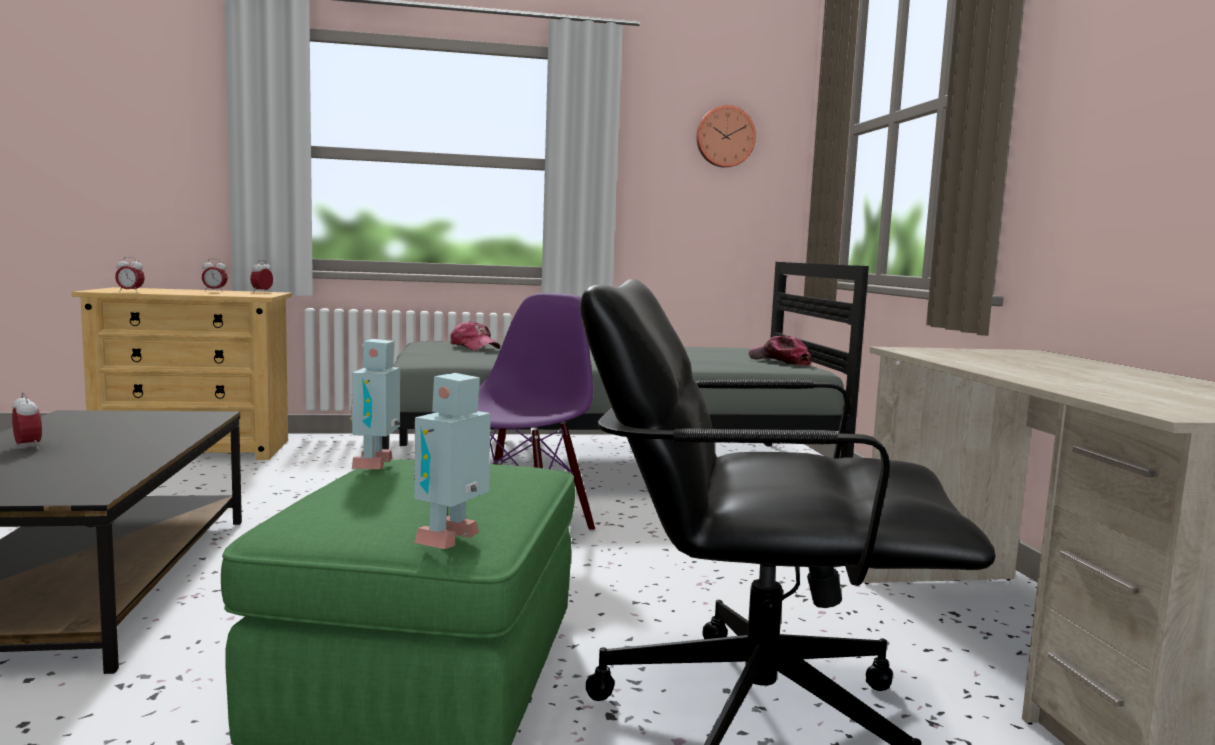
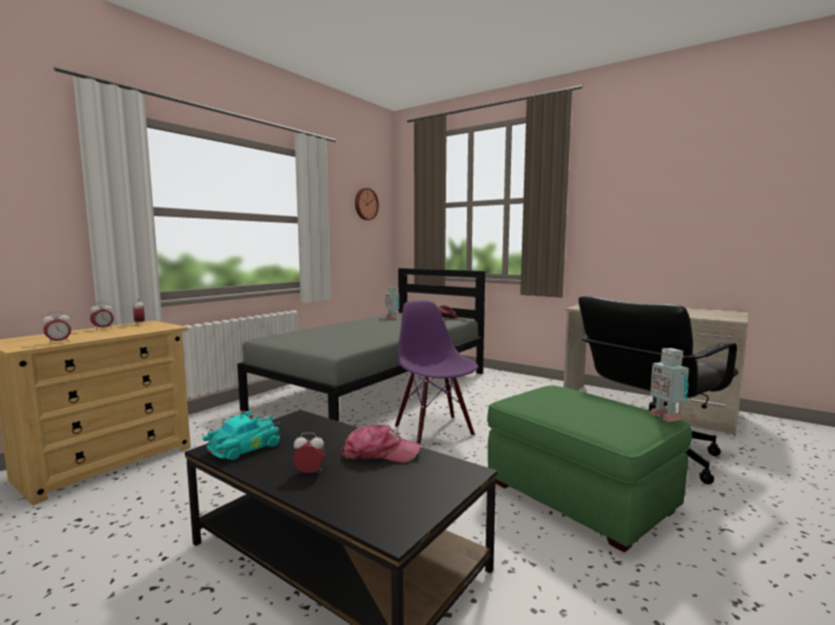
camera: 45 degrees left, 0 degrees up
toy robot [350,339,400,469] -> toy robot moved to [385,286,399,319]
cap [450,321,500,350] -> cap moved to [341,424,421,463]
none -> turquoise toy car [203,410,280,460]

